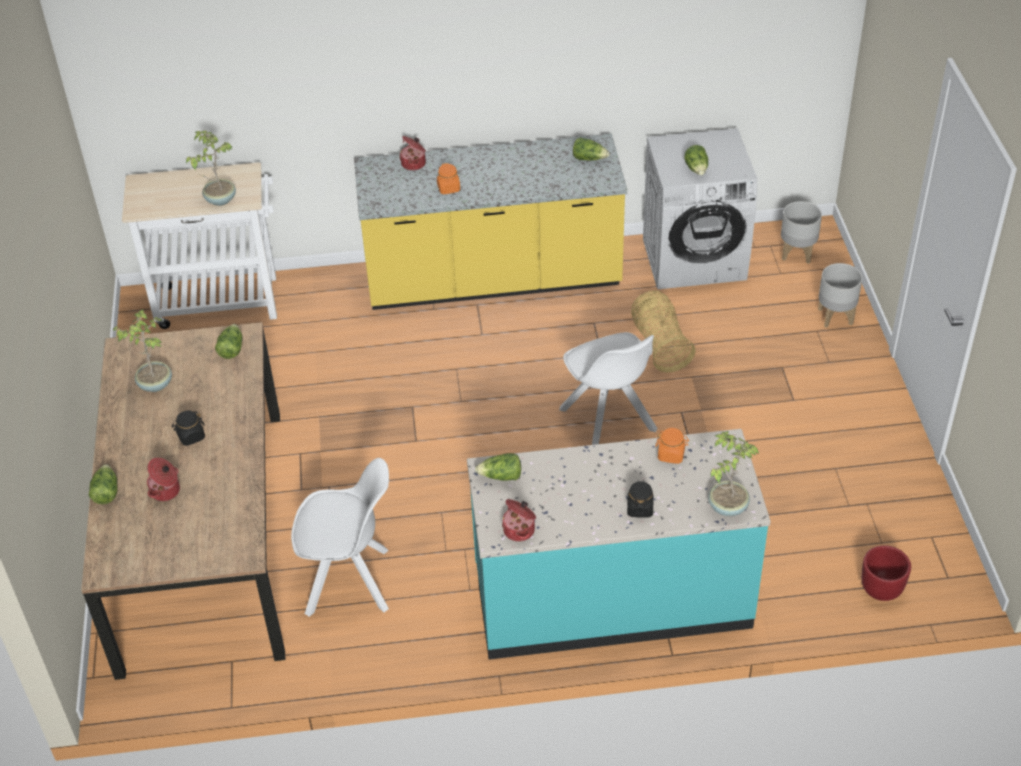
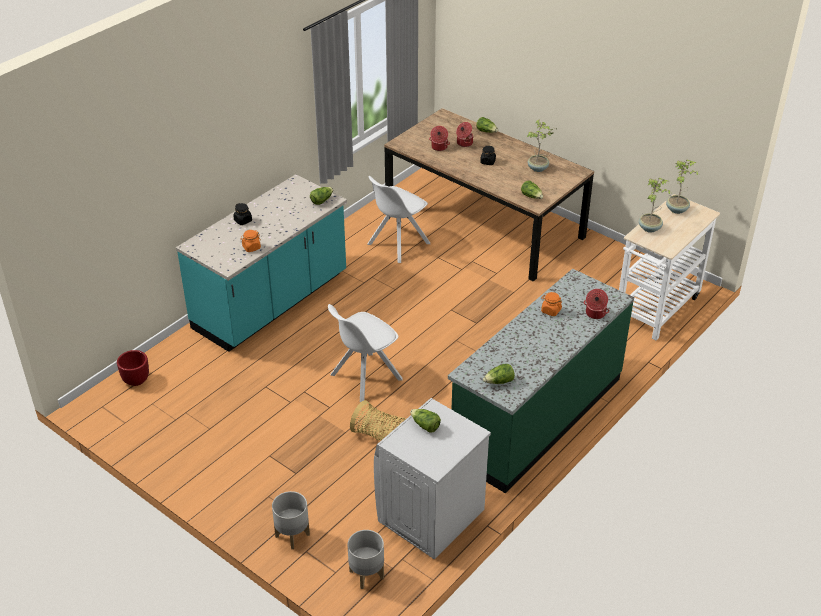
camera: 135 degrees right, 5 degrees down
yellow counter [354,133,627,310] -> green counter [448,269,634,494]
cooking pot [502,499,536,542] -> cooking pot moved to [429,126,450,151]
white chair [559,332,658,445] -> white chair turned 60 degrees counterclockwise [328,304,403,402]
potted plant [708,431,759,516] -> potted plant moved to [666,160,700,214]

